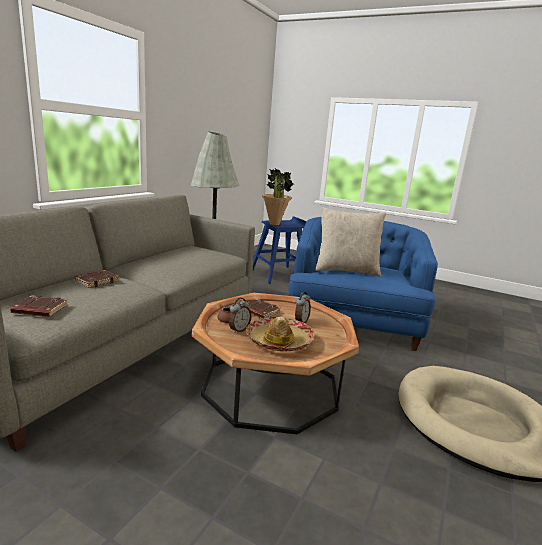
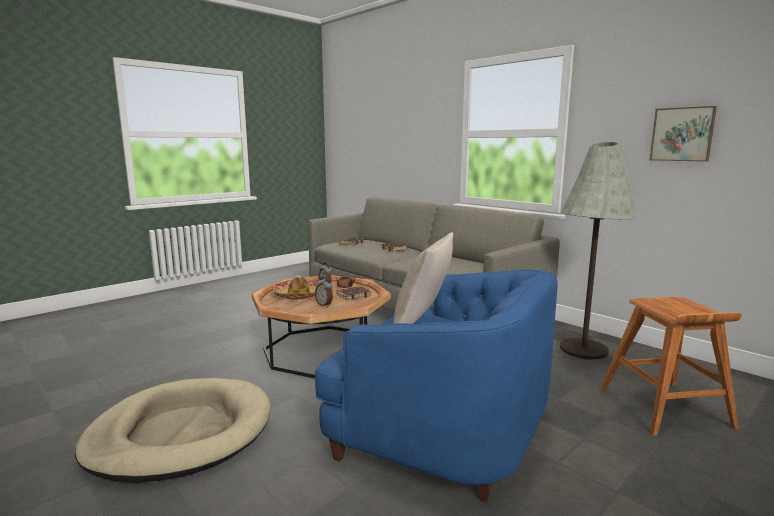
camera: 110 degrees right, 5 degrees down
blue stool [253,216,307,284] -> brown stool [600,297,742,436]
potted plant [262,167,294,225] -> none
none -> picture [650,106,717,162]

